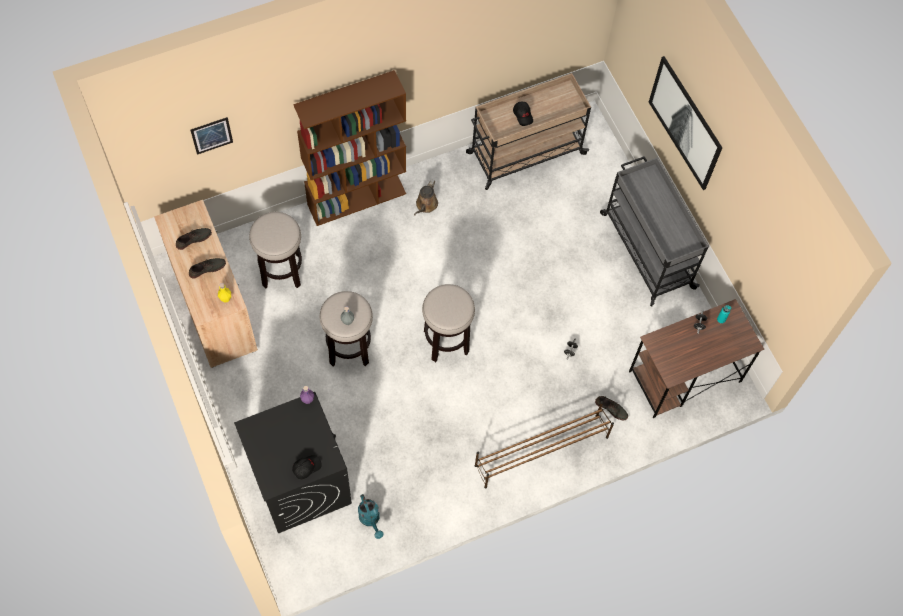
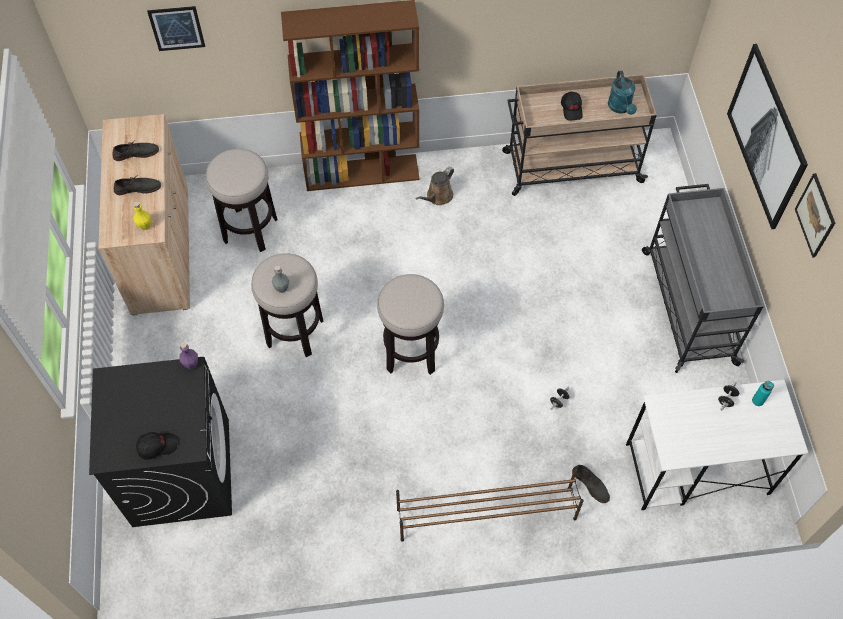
camera: 20 degrees right, 5 degrees down
turquoise watering can [358,494,384,539] -> turquoise watering can moved to [608,71,637,115]
brown desk [629,299,764,418] -> white desk [626,380,808,510]
none -> picture [795,173,835,258]

